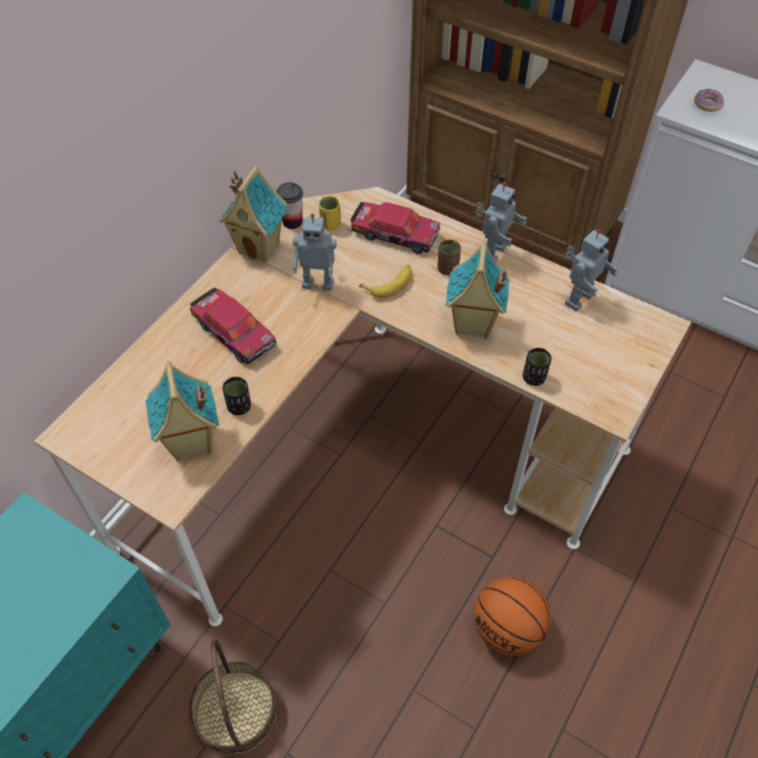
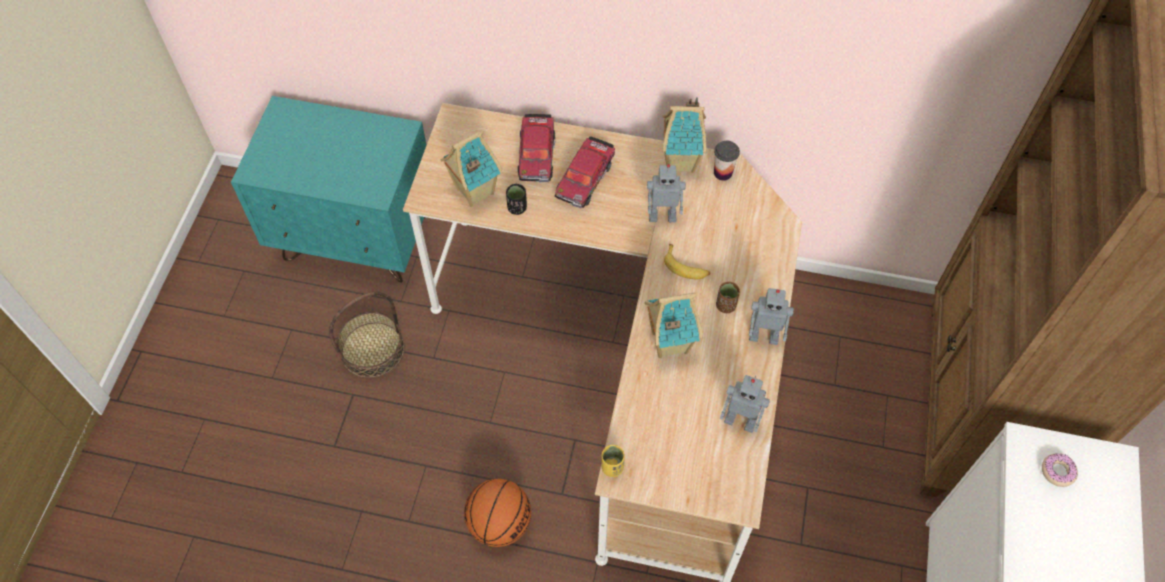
camera: 70 degrees right, 5 degrees up
toy robot [293,214,337,291] -> toy robot turned 75 degrees counterclockwise [647,164,686,222]
yellow cup [319,196,341,231] -> yellow cup moved to [601,445,625,477]
toy car [350,202,440,254] -> toy car moved to [518,114,555,182]
black cup [523,348,552,386] -> none

